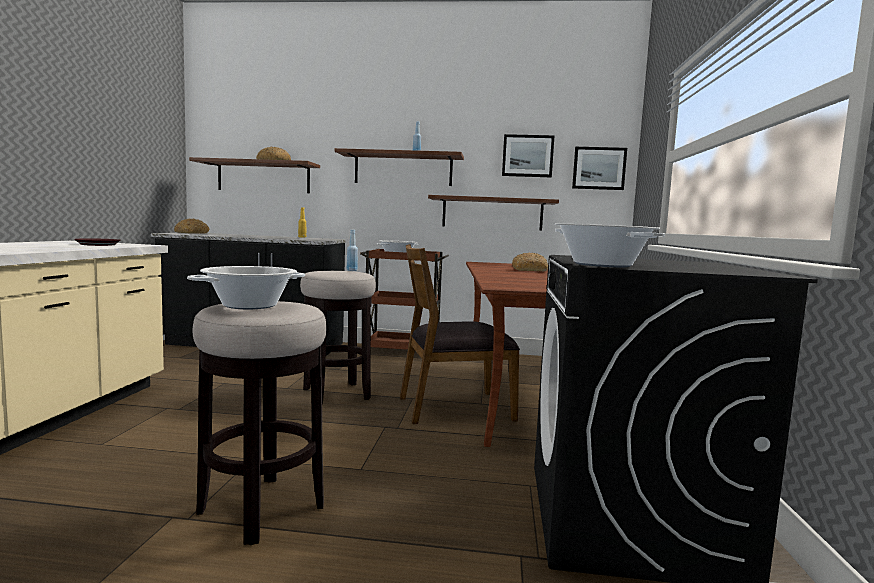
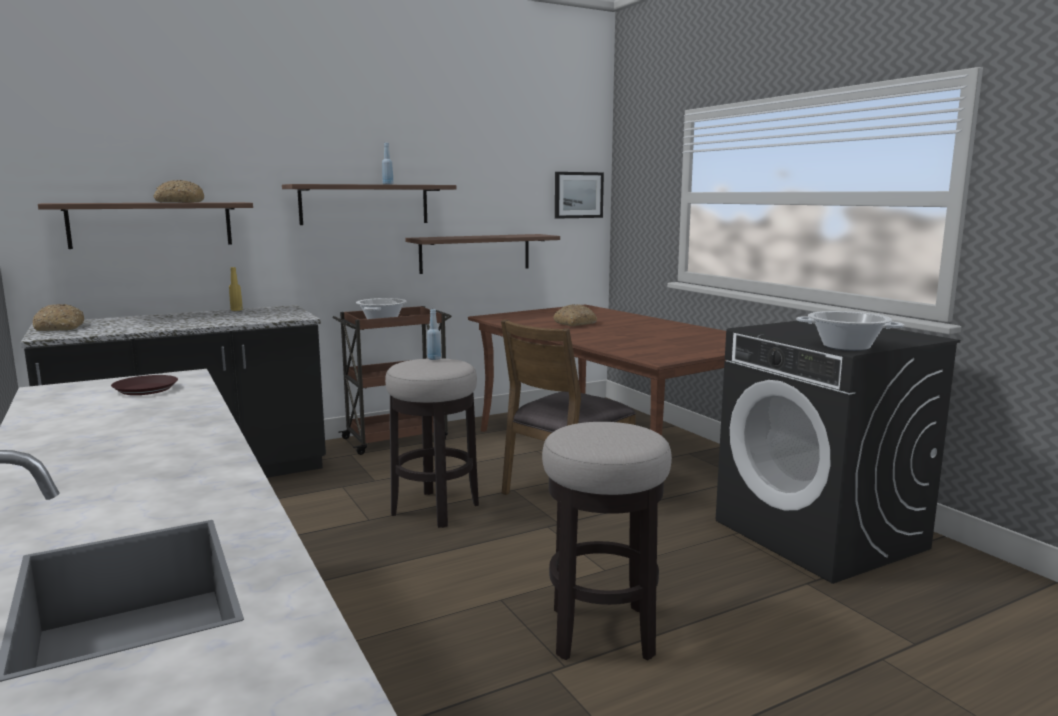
camera: 35 degrees left, 5 degrees up
cooking pot [187,266,305,309] -> none
picture [502,134,555,177] -> none

